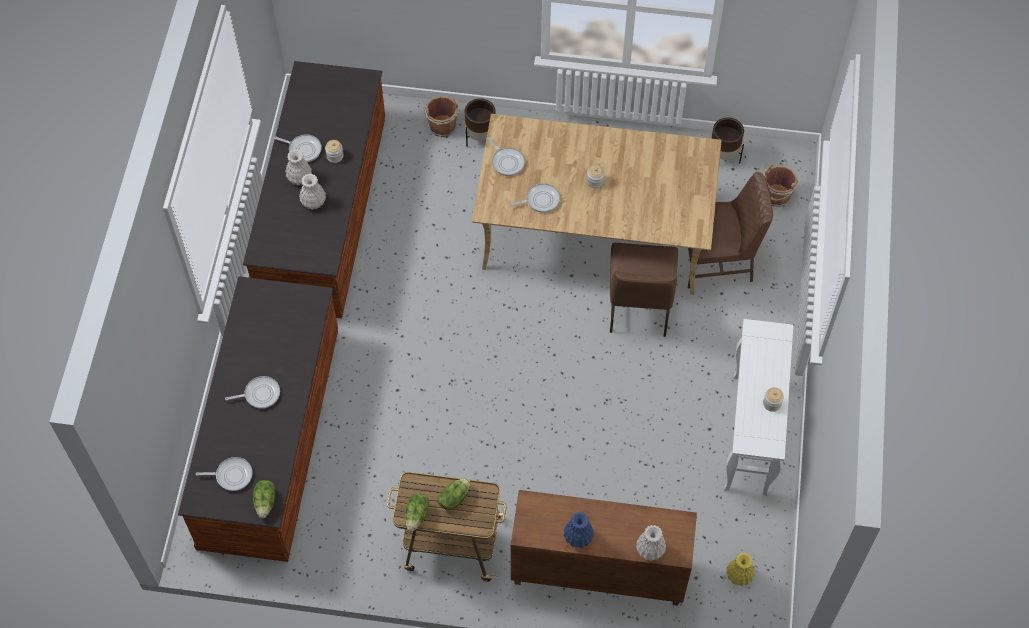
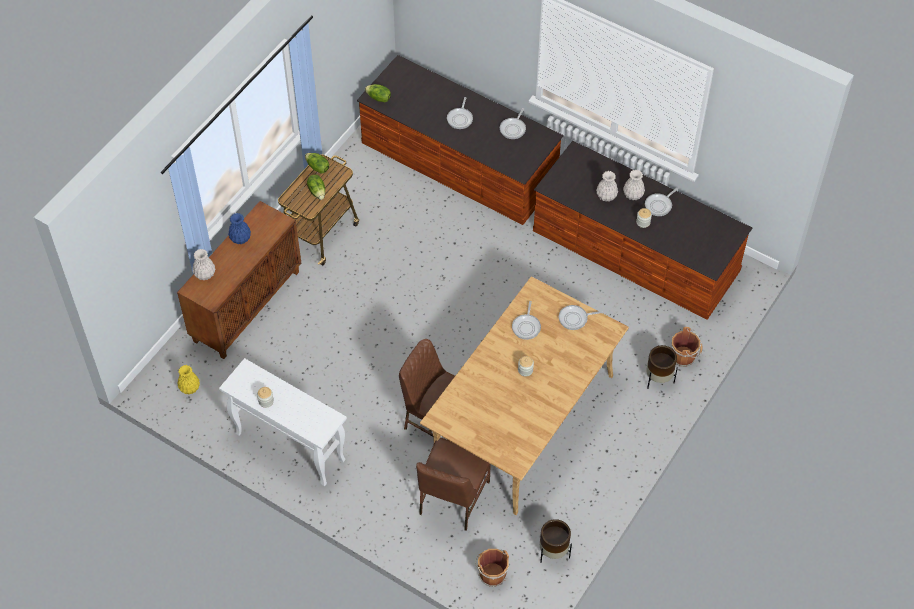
camera: 115 degrees right, 5 degrees down
frying pan [196,457,253,491] -> frying pan moved to [500,108,526,139]

